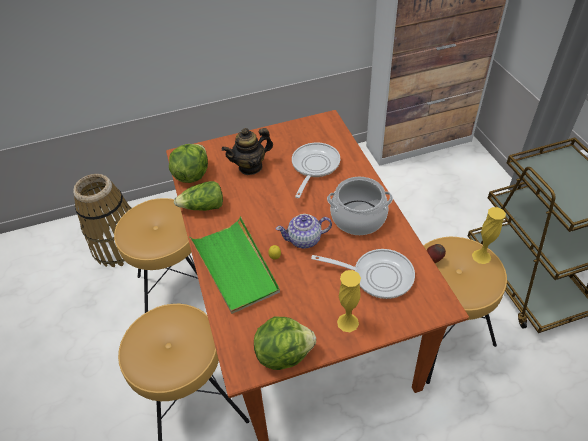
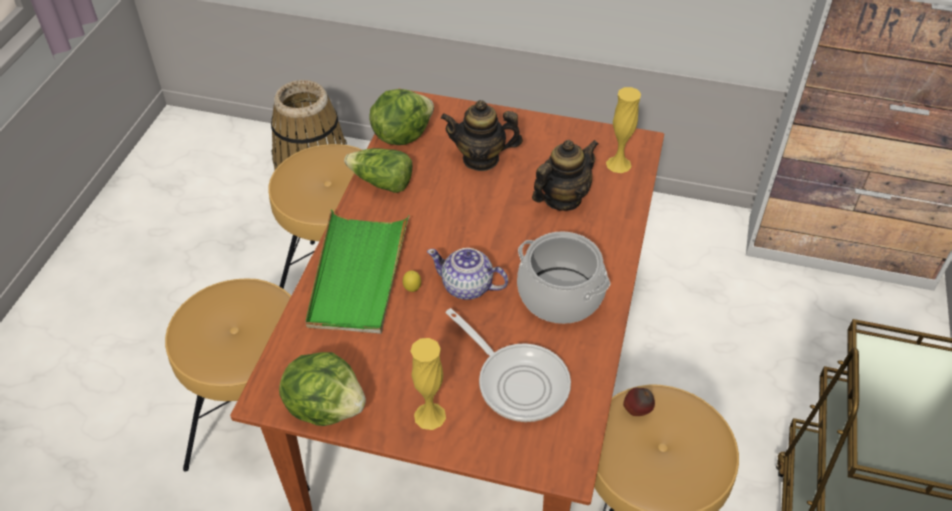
camera: 30 degrees right, 0 degrees up
frying pan [292,143,340,198] -> teapot [532,140,599,211]
yellow vase [472,207,506,264] -> yellow vase moved to [606,87,641,173]

